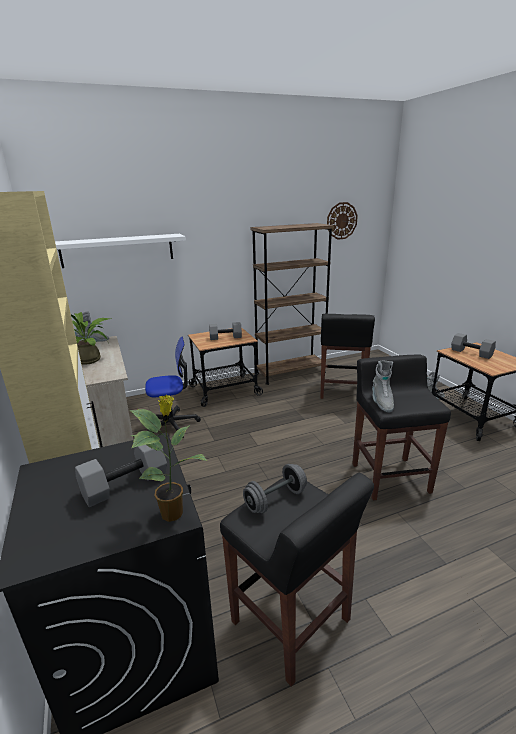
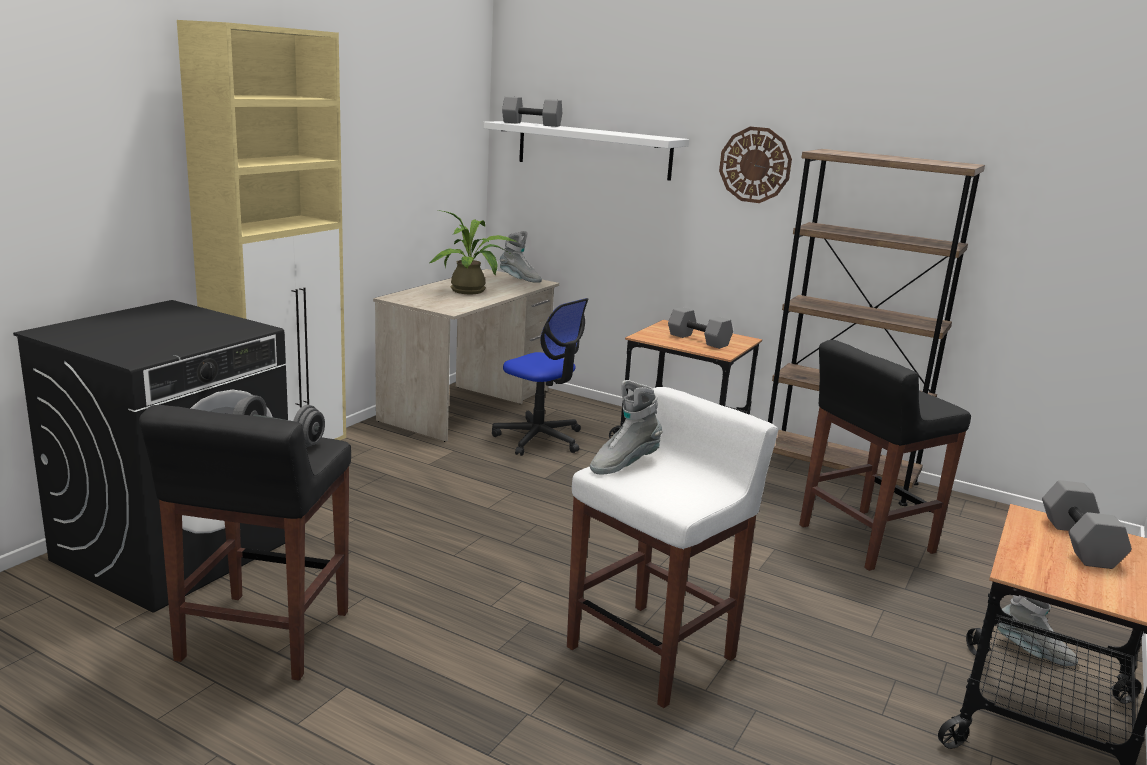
camera: 50 degrees right, 5 degrees down
grey dumbbell [75,445,167,507] -> grey dumbbell moved to [502,96,562,127]
potted plant [130,395,207,522] -> none
wall clock [327,202,358,240] -> wall clock moved to [719,127,792,203]
black stool [352,354,451,501] -> white stool [567,387,778,708]

